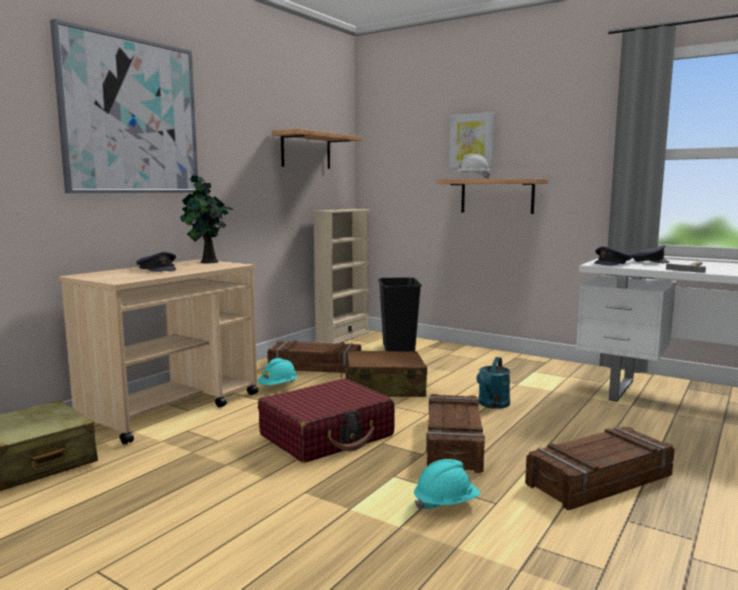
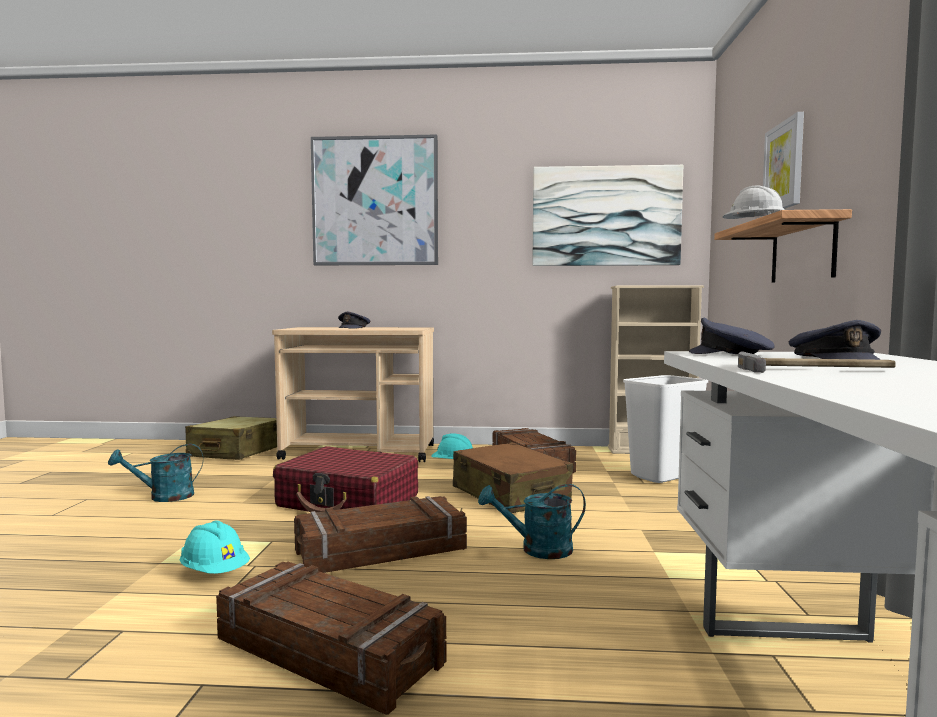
camera: 60 degrees right, 5 degrees down
potted plant [180,175,233,263] -> none
shelf [272,129,362,169] -> picture [533,165,683,266]
black trash can [378,277,422,352] -> white trash can [623,375,708,483]
none -> turquoise watering can [108,444,203,502]

